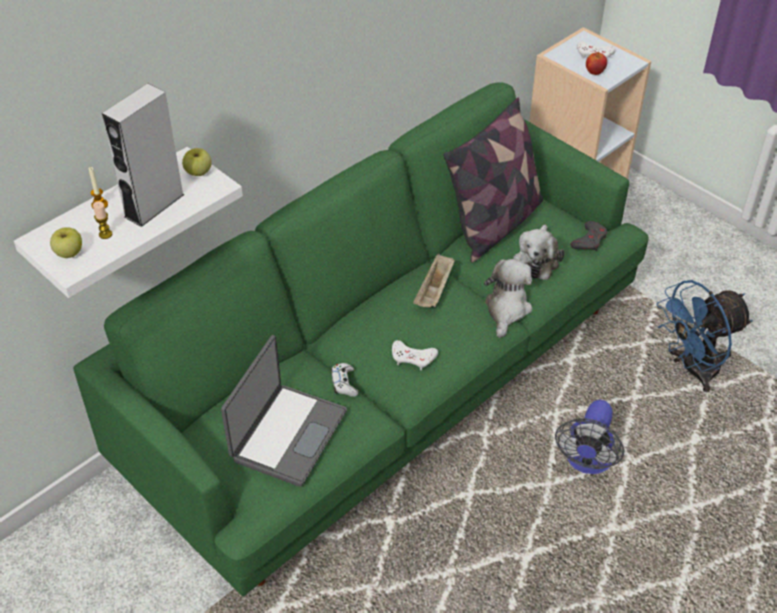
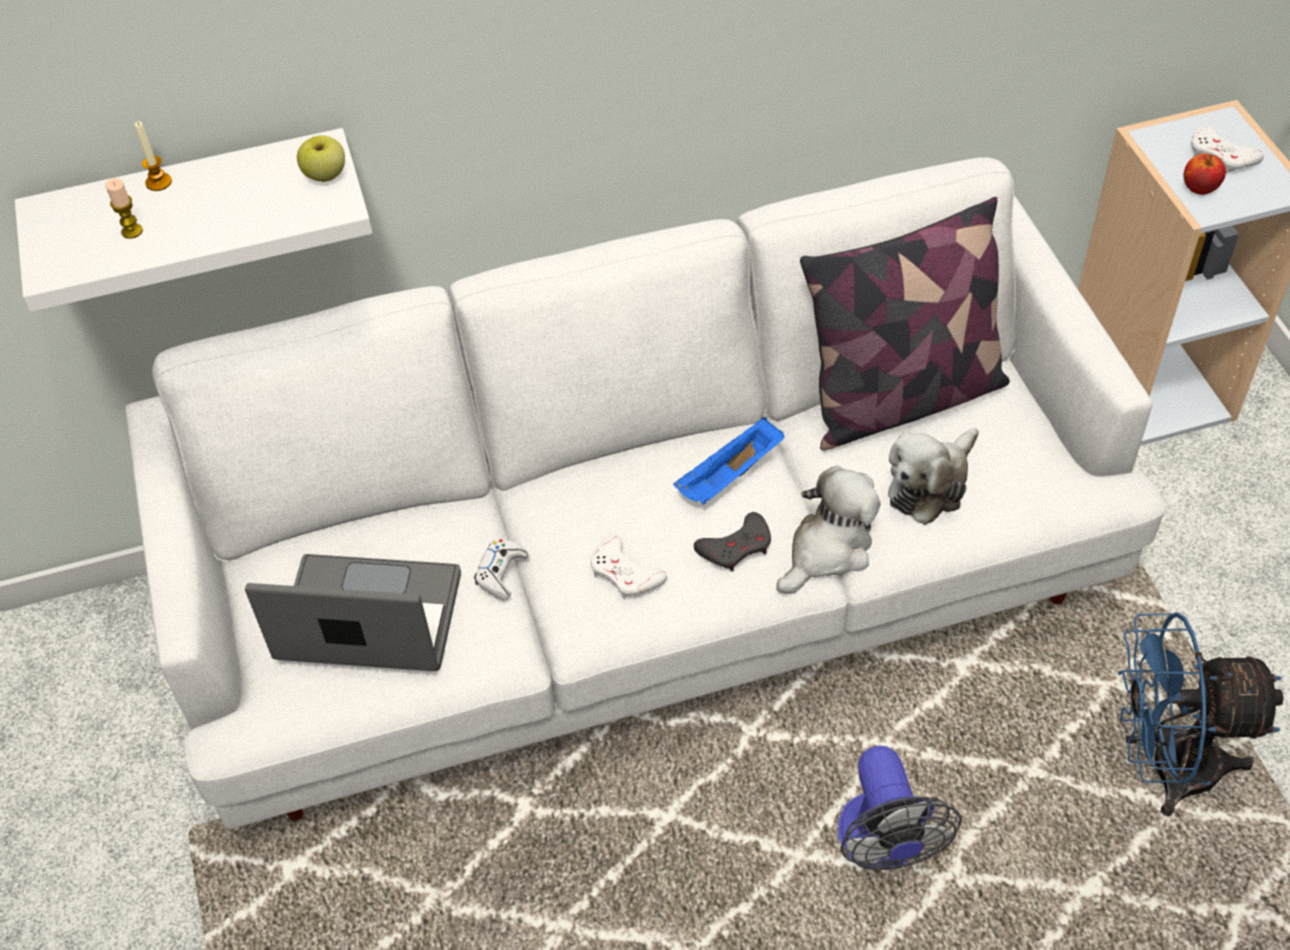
camera: 30 degrees right, 5 degrees up
apple [50,227,82,258] -> none
green sofa [73,82,649,596] -> white sofa [125,157,1165,830]
grey speaker [102,83,185,227] -> none
laptop [221,335,347,487] -> laptop turned 135 degrees counterclockwise [245,554,461,671]
beige tray [413,254,455,308] -> blue tray [674,417,784,505]
fan [555,400,624,474] -> fan turned 60 degrees counterclockwise [838,746,962,870]
grey game controller [571,221,607,251] -> grey game controller moved to [694,512,771,572]

